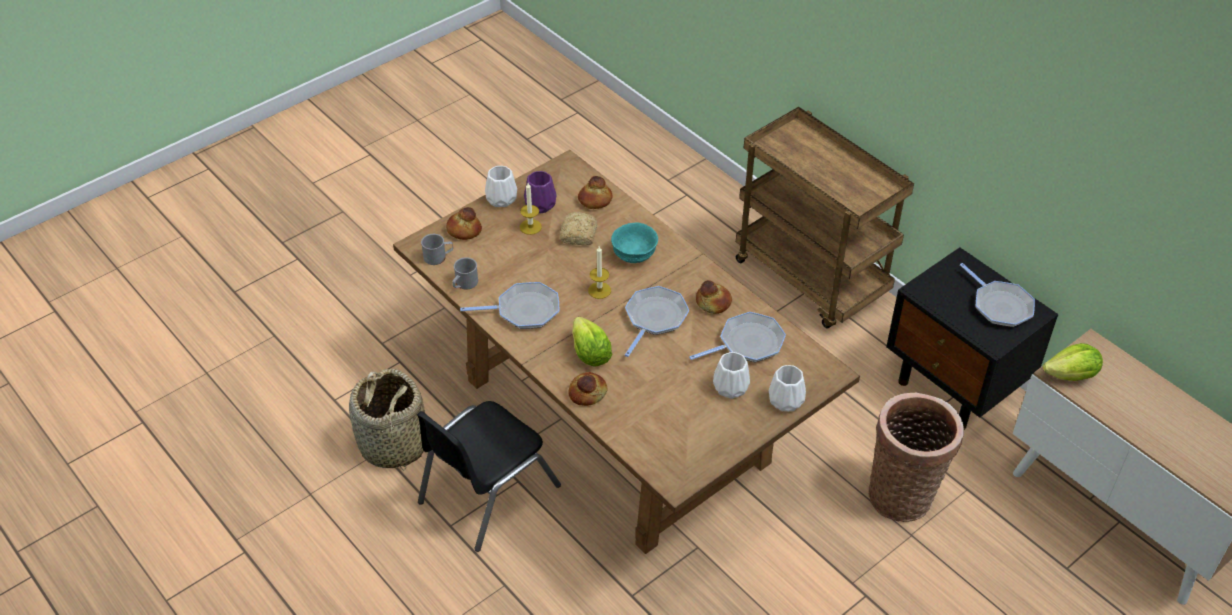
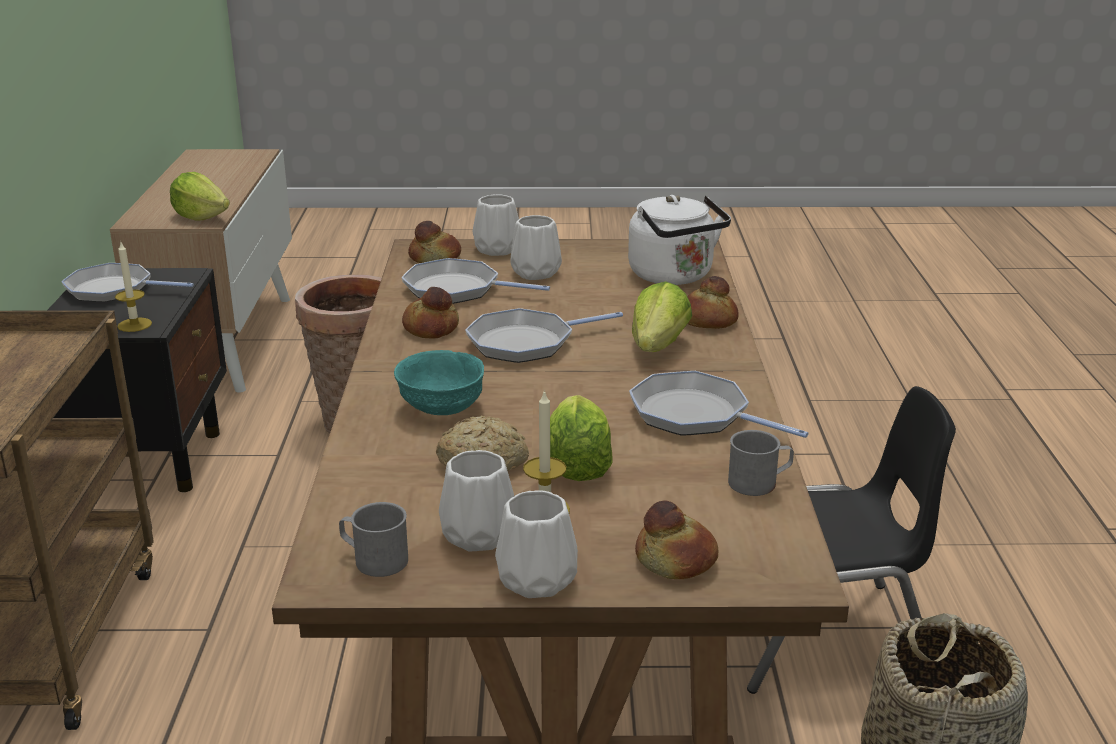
camera: 140 degrees left, 20 degrees down
grey mug [421,234,453,265] -> grey mug moved to [339,502,408,577]
purple vase [524,171,557,213] -> white vase [439,450,514,551]
bread [578,176,613,209] -> bread moved to [408,221,461,263]
candle [588,246,611,299] -> candle moved to [115,242,152,332]
frying pan [960,263,1035,327] -> frying pan turned 90 degrees counterclockwise [61,263,194,302]
none -> lettuce [550,395,612,481]
none -> white kettle [628,195,731,285]

